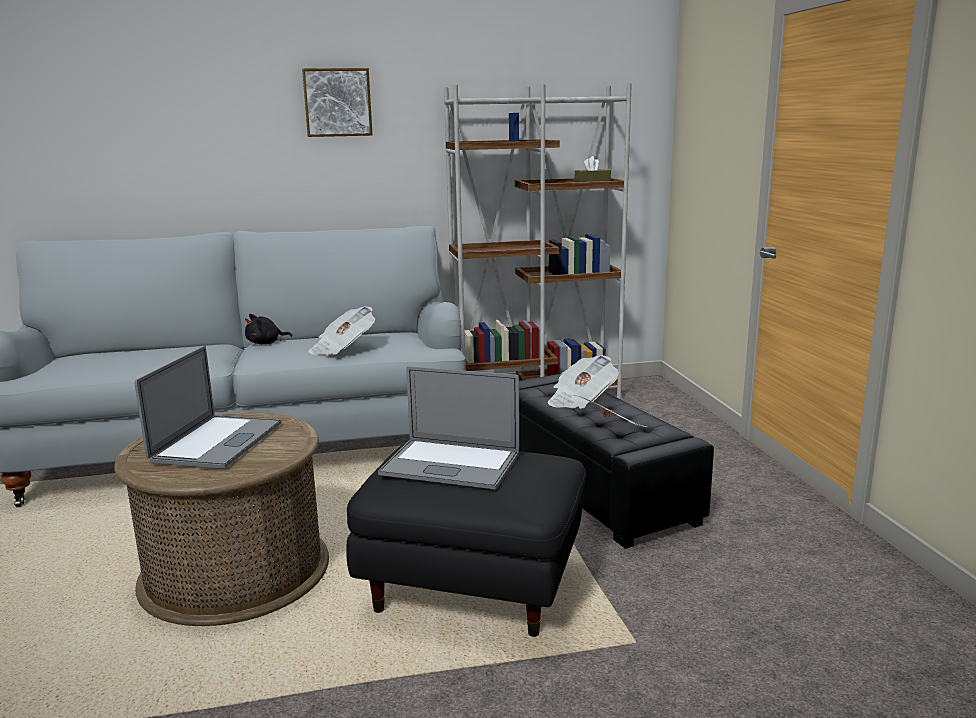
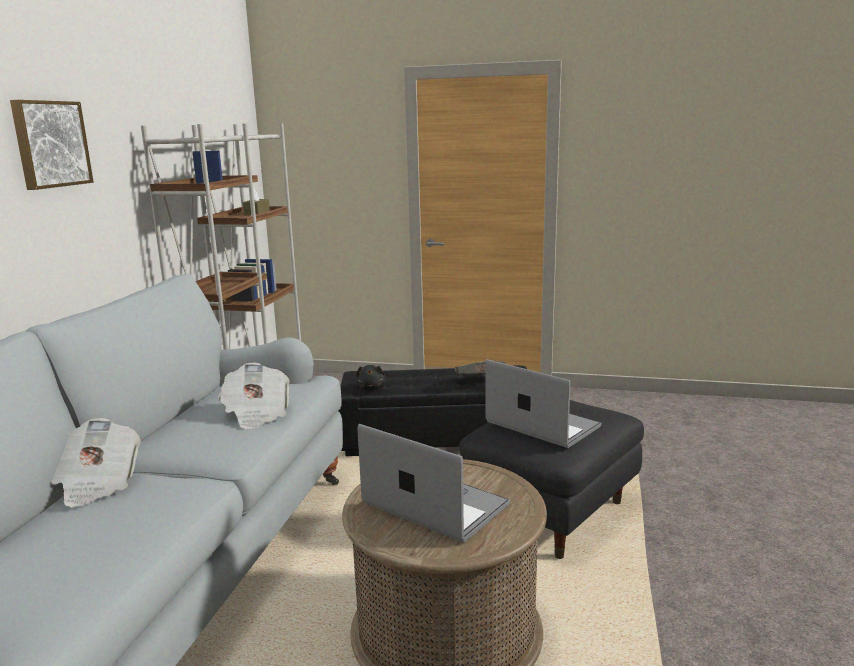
camera: 65 degrees left, 0 degrees up
black plush toy [245,314,292,344] -> black plush toy moved to [355,365,386,390]
laptop [378,366,520,490] -> laptop turned 90 degrees counterclockwise [485,359,601,448]
newspaper [548,355,619,409] -> newspaper moved to [51,418,141,507]

